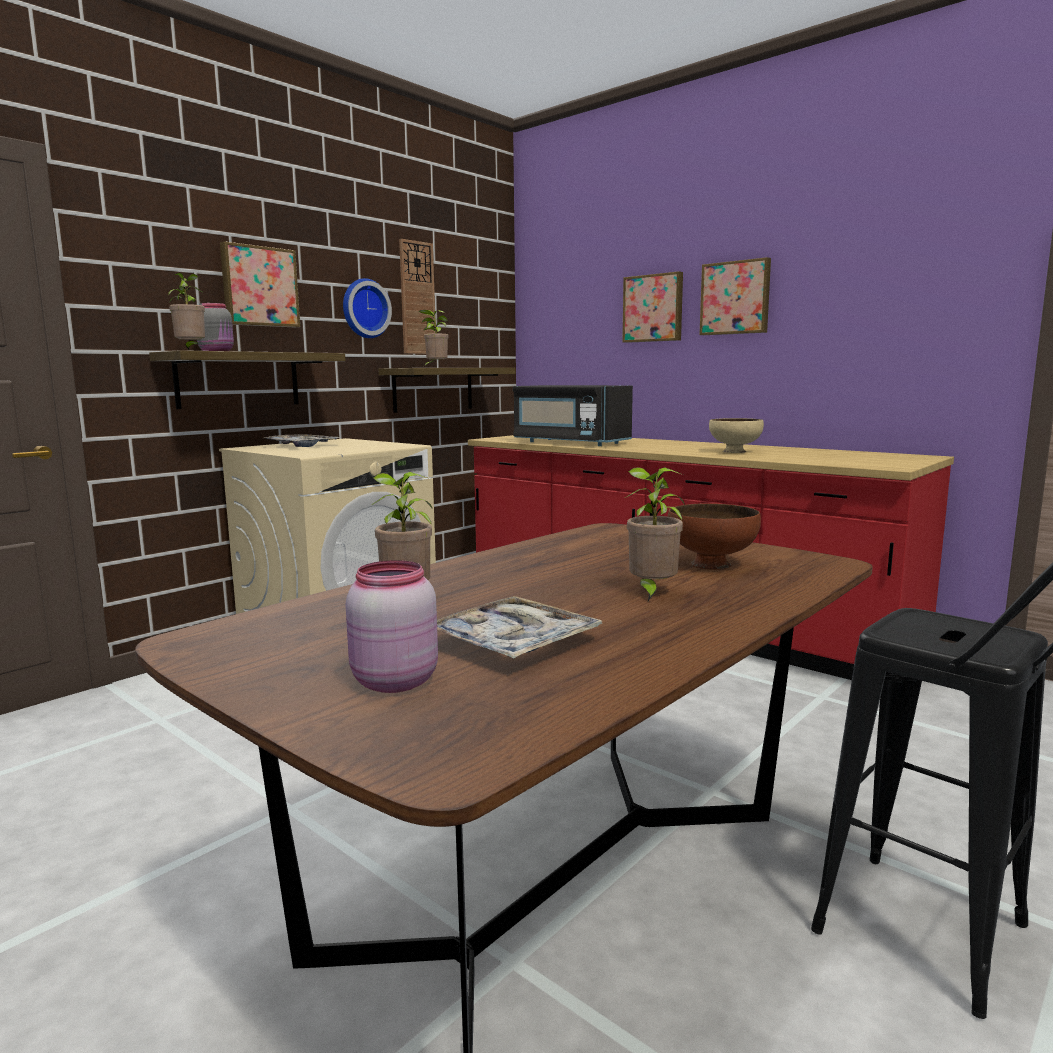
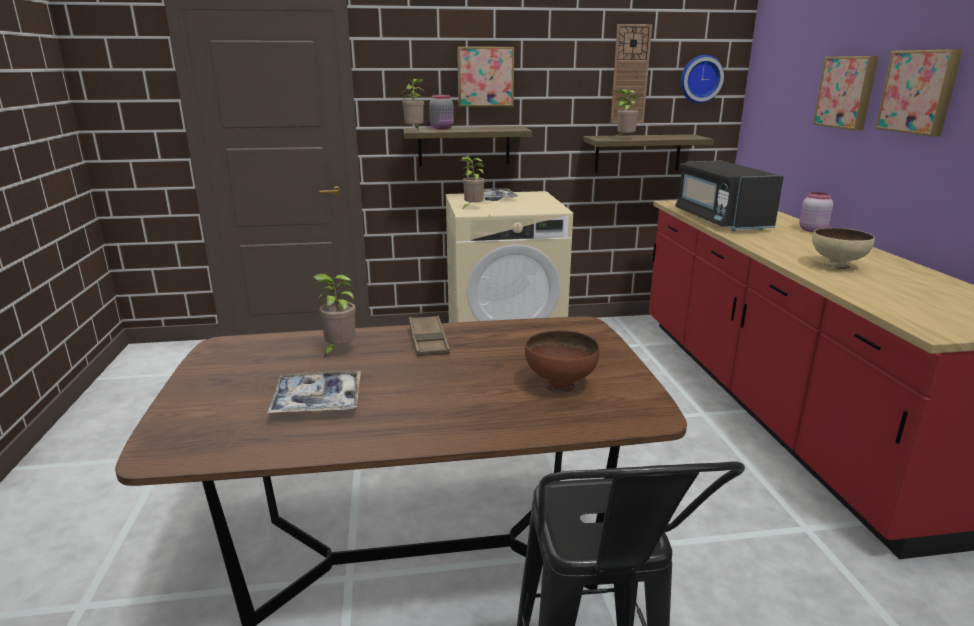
camera: 40 degrees right, 10 degrees up
wall clock [343,278,392,338] -> wall clock moved to [680,55,724,103]
pink jar [346,560,438,693] -> pink jar moved to [799,192,833,232]
potted plant [625,467,685,601] -> potted plant moved to [459,157,485,208]
none -> brown tray [409,316,450,356]

